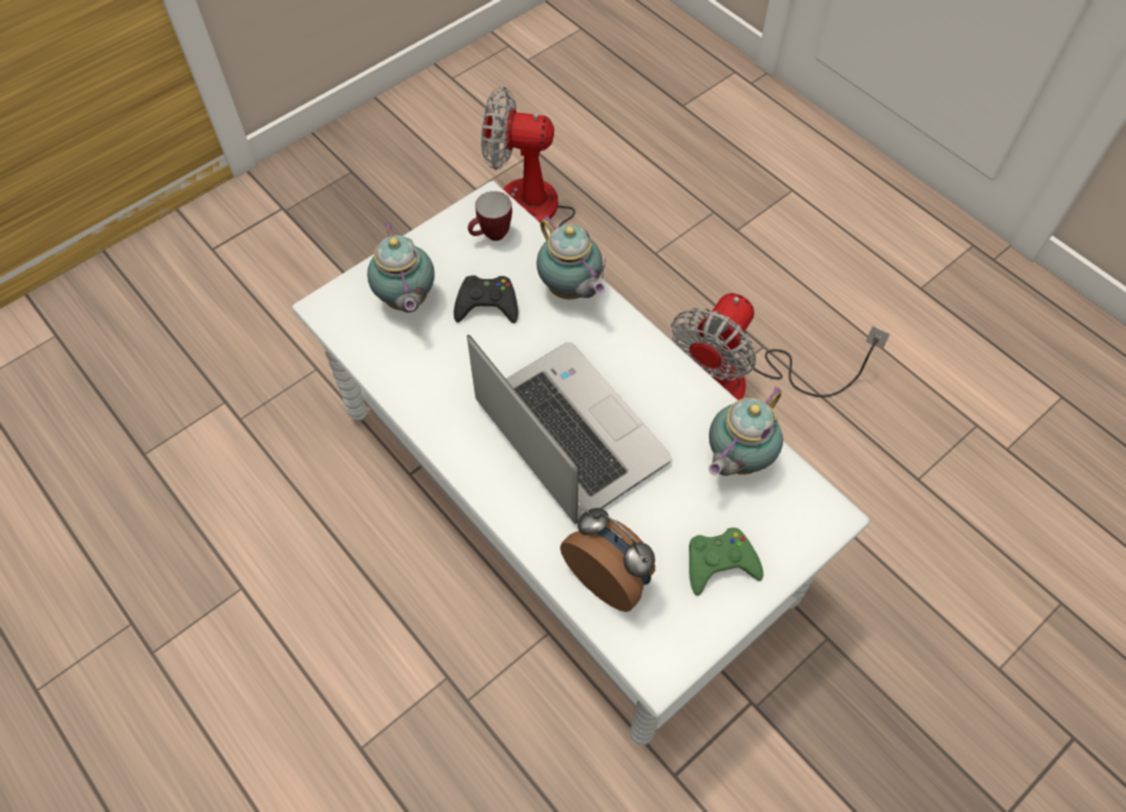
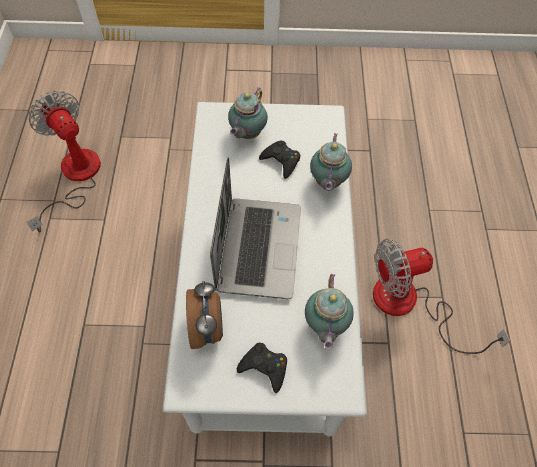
camera: 40 degrees right, 0 degrees up
mug [468,191,512,241] -> none
fan [481,87,606,279] -> fan moved to [26,91,101,233]
green game controller [689,528,763,596] -> black game controller [237,343,287,393]
teapot [709,386,783,476] -> teapot turned 75 degrees counterclockwise [305,274,354,350]

